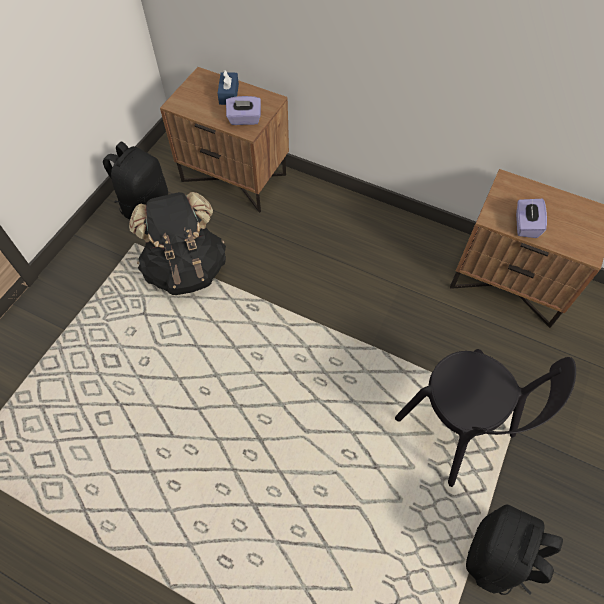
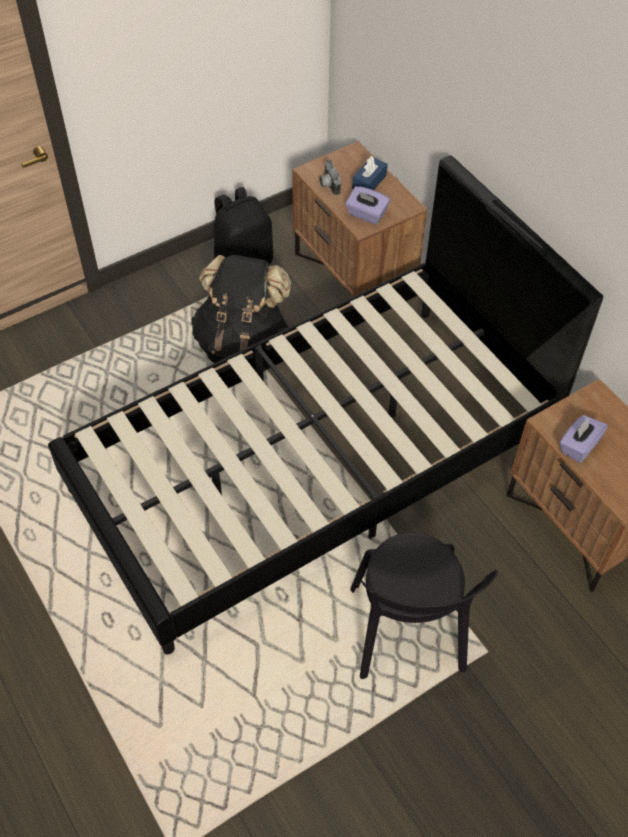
camera: 30 degrees right, 5 degrees down
black backpack [466,505,563,595] -> none
none -> black bed [48,156,603,655]
none -> camera [319,160,341,195]

